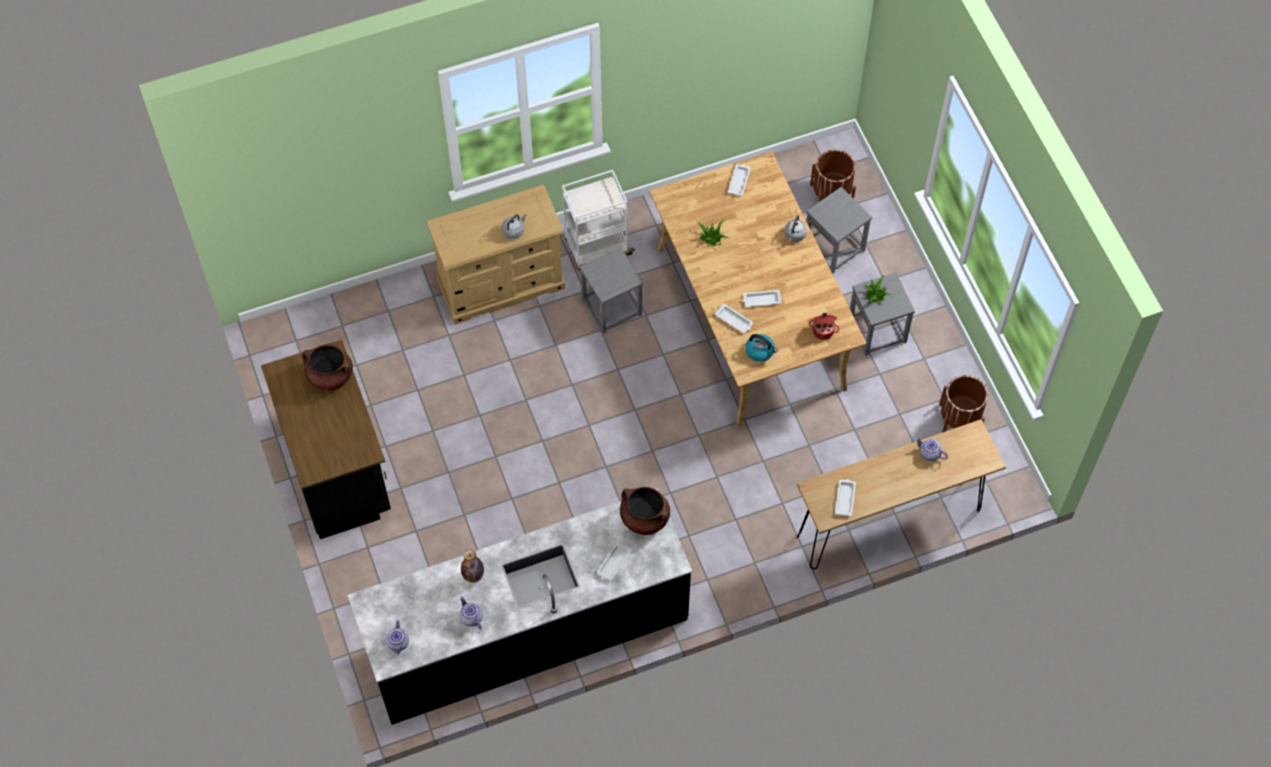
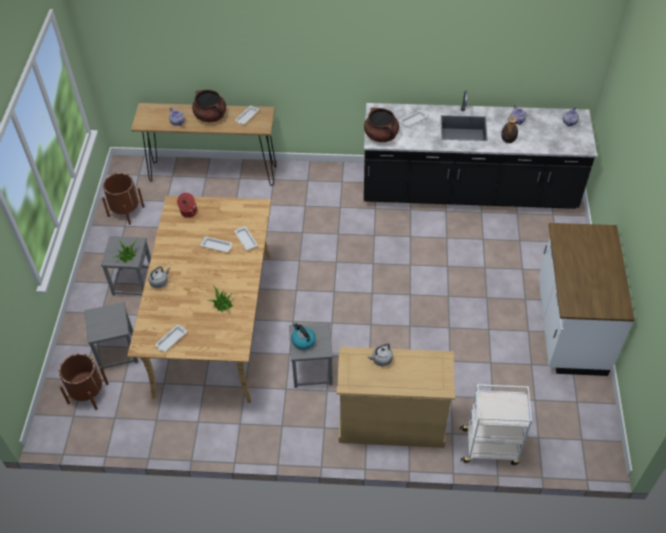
camera: 155 degrees left, 10 degrees down
black counter [261,340,391,539] -> white counter [539,223,635,376]
brown cooking pot [302,345,353,391] -> brown cooking pot moved to [192,90,226,122]
white cart [562,170,635,271] -> white cart moved to [460,384,532,465]
kettle [745,334,778,362] -> kettle moved to [291,323,316,350]

